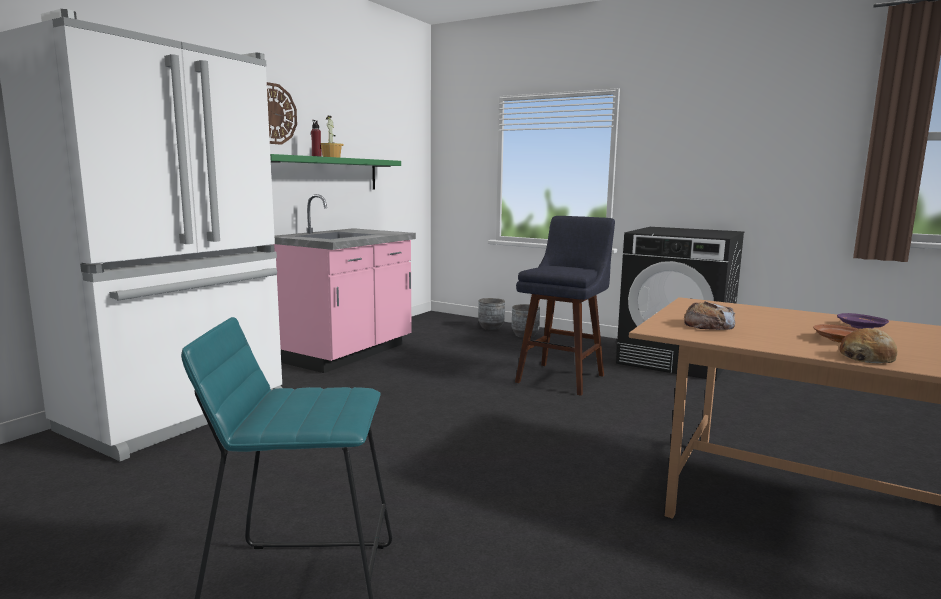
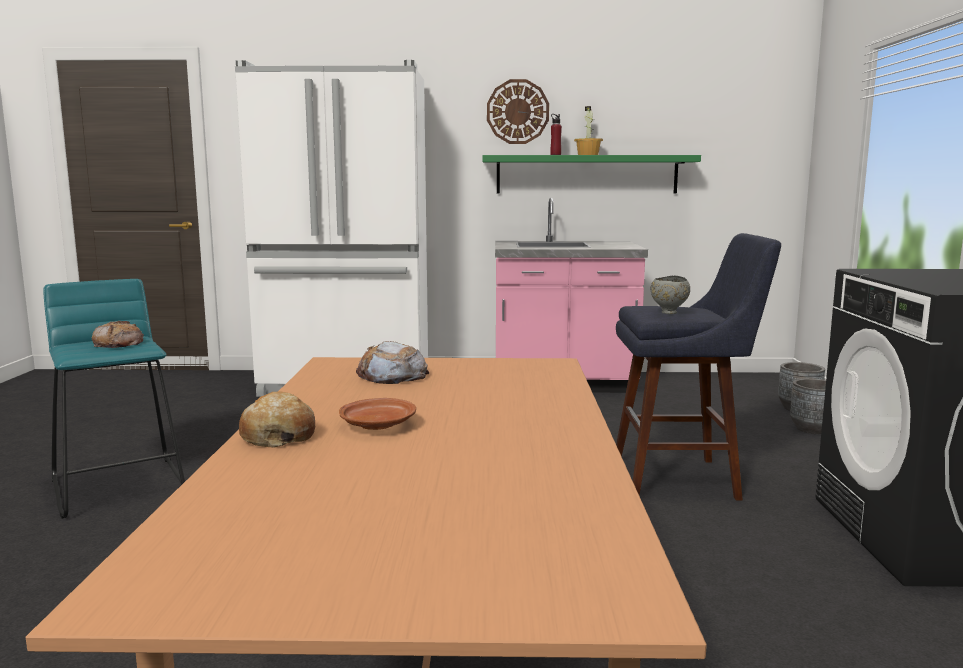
camera: 60 degrees right, 0 degrees up
purple plate [837,313,889,329] -> none
none -> bread [92,321,144,348]
none -> grey bowl [651,276,690,314]

